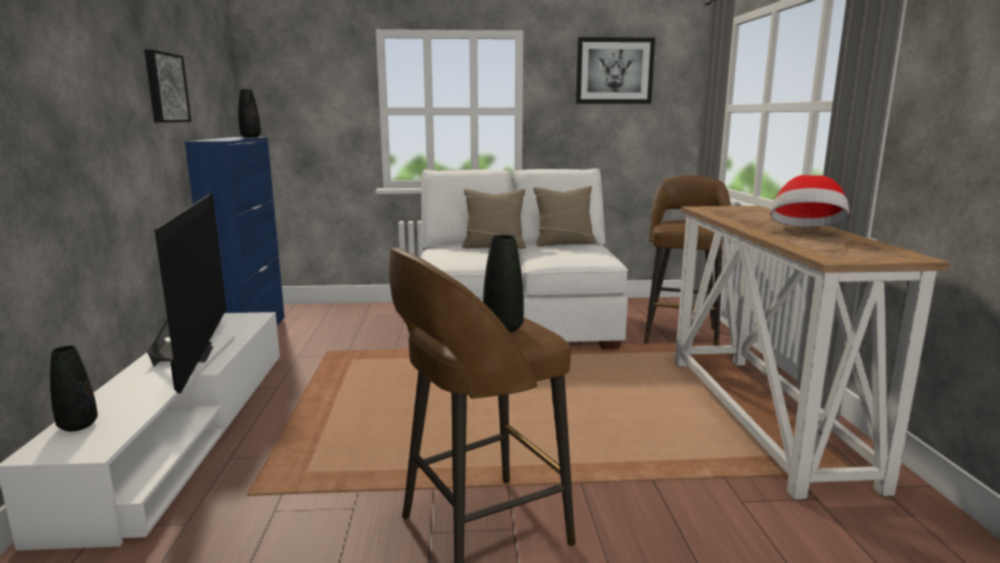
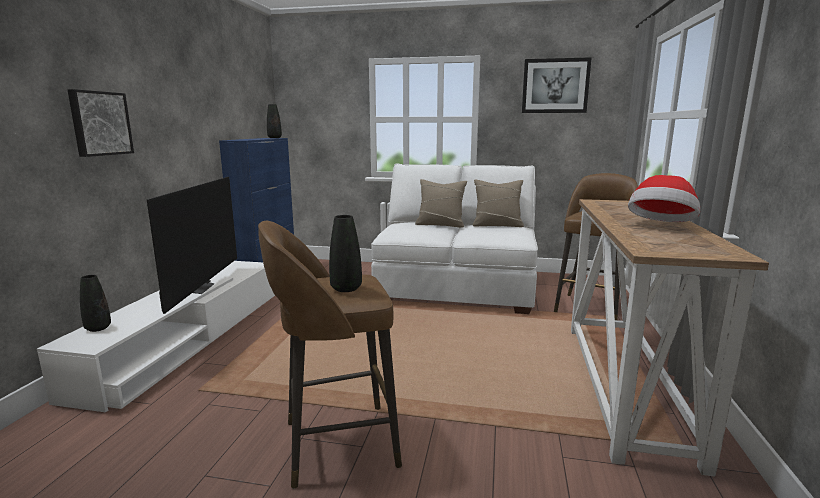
camera: 15 degrees right, 0 degrees up
picture [144,50,191,123] -> picture moved to [68,89,134,157]

